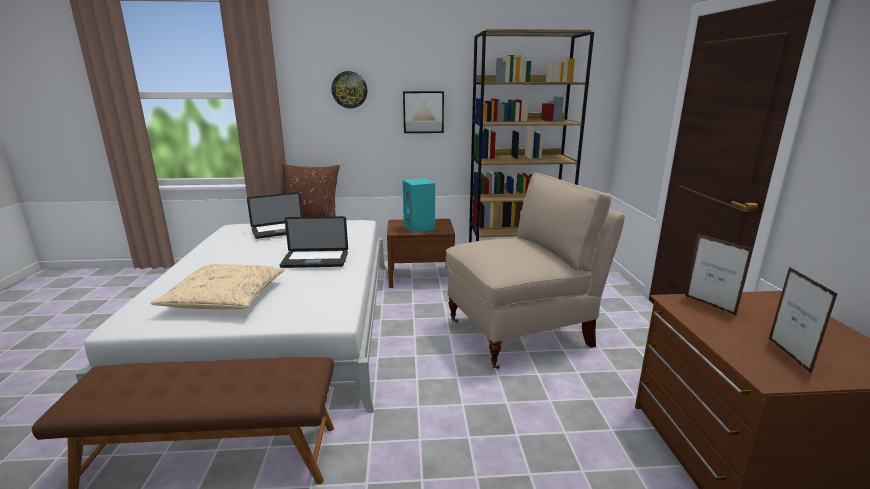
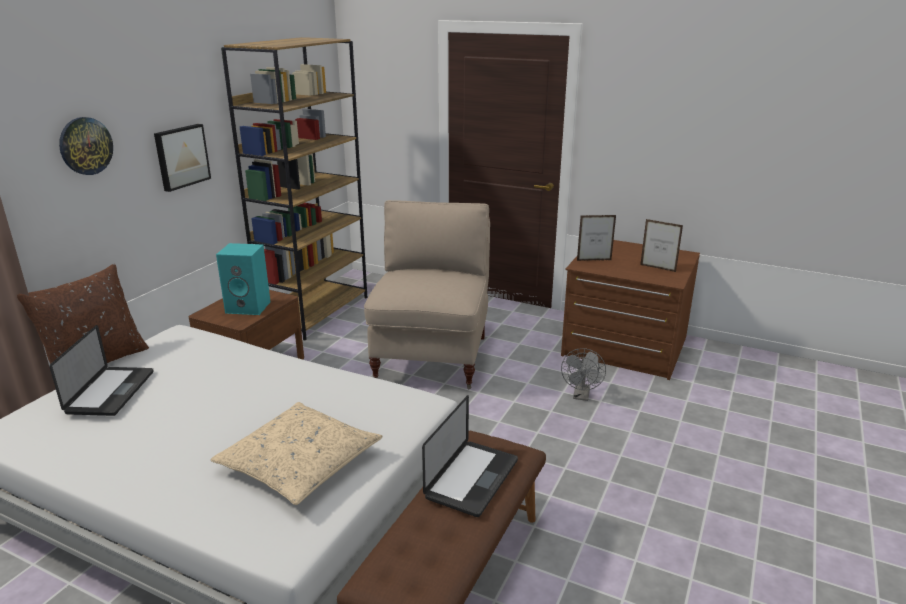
camera: 60 degrees left, 5 degrees up
laptop [280,216,348,268] -> laptop moved to [422,395,518,517]
none -> grey fan [561,348,606,401]

